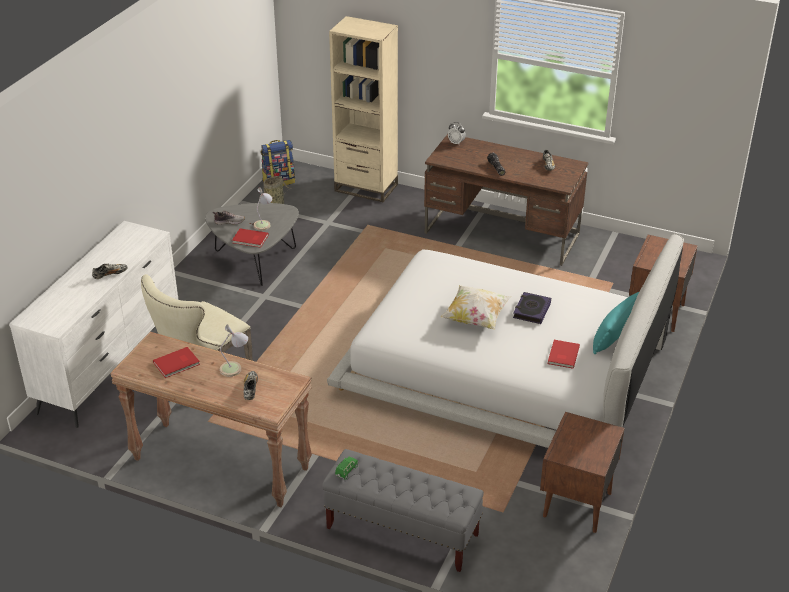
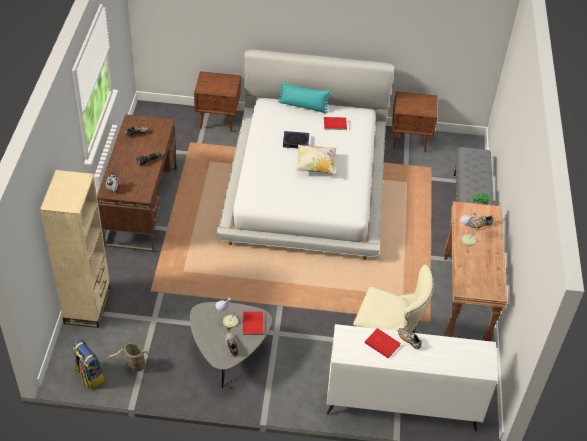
camera: 110 degrees left, 10 degrees up
red book [153,347,200,378] -> red book moved to [365,328,401,358]

